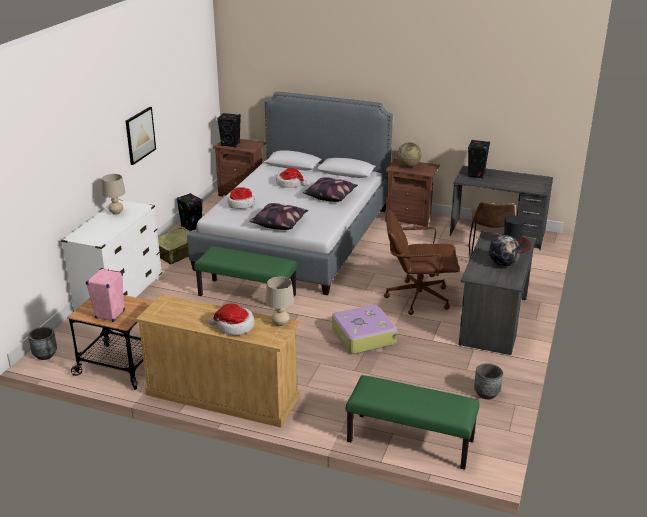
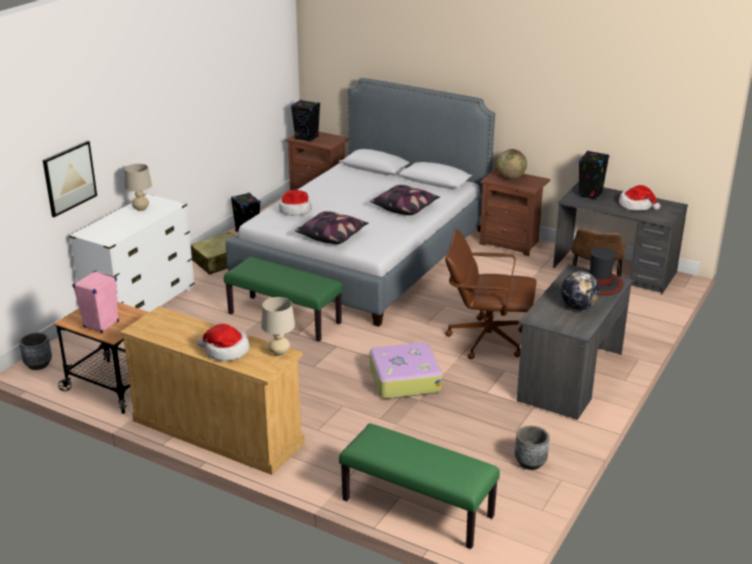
camera: 10 degrees right, 0 degrees up
picture [126,107,156,165] -> picture moved to [43,141,97,217]
hat [276,168,307,188] -> hat moved to [619,185,661,211]

